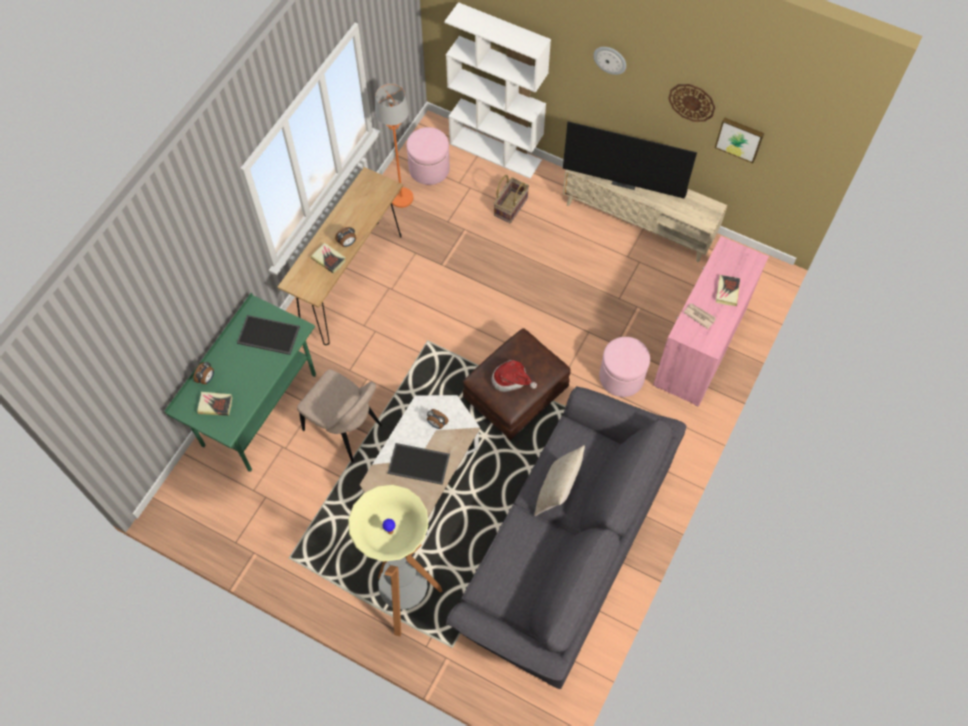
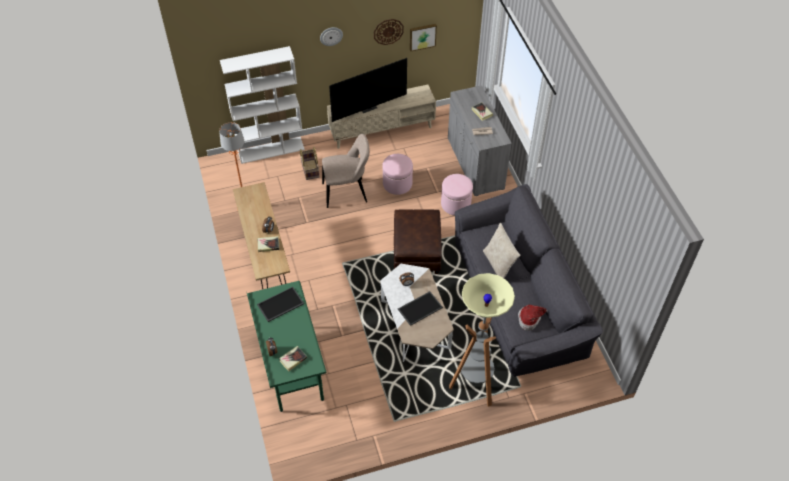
camera: 45 degrees left, 10 degrees down
beige chair [297,369,382,462] -> beige chair moved to [322,134,370,208]
pink ottoman [407,127,450,185] -> pink ottoman moved to [382,154,413,195]
hat [491,360,537,392] -> hat moved to [518,305,548,331]
pink cabinet [653,236,769,406] -> grey cabinet [448,85,512,196]

